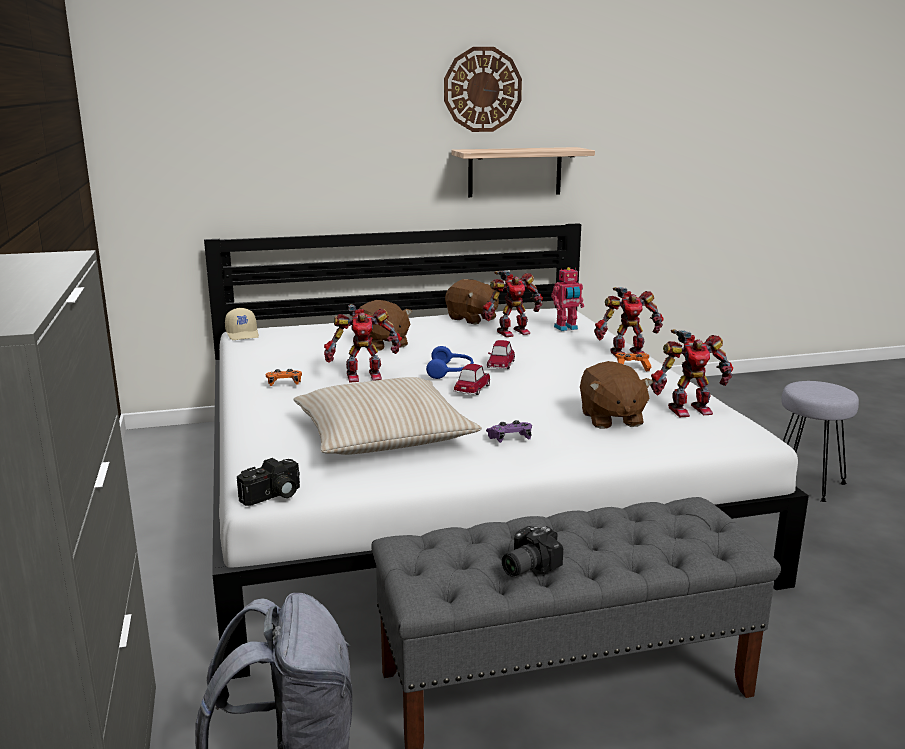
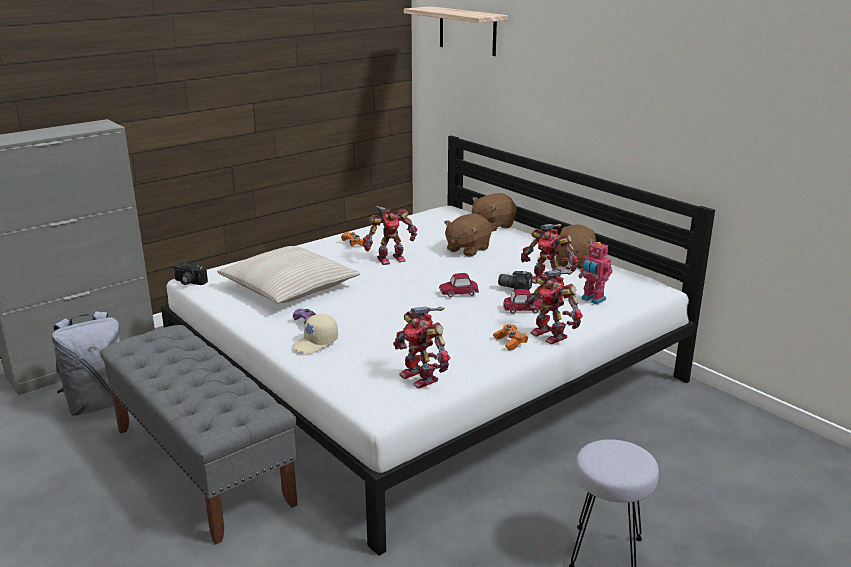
camera: 65 degrees right, 5 degrees up
beige cap [225,308,259,340] -> beige cap moved to [292,314,338,354]
toy robot [324,304,402,382] -> toy robot turned 75 degrees counterclockwise [363,206,417,265]
blue headphones [426,346,474,379] -> none
wall clock [444,47,522,132] -> none
shelf [451,147,595,197] -> shelf moved to [404,6,508,56]
toy car [454,364,490,395] -> toy car moved to [503,289,543,314]
camera [502,526,563,576] -> camera moved to [498,271,533,290]
brown plush toy [580,361,653,429] -> brown plush toy moved to [472,193,517,232]

